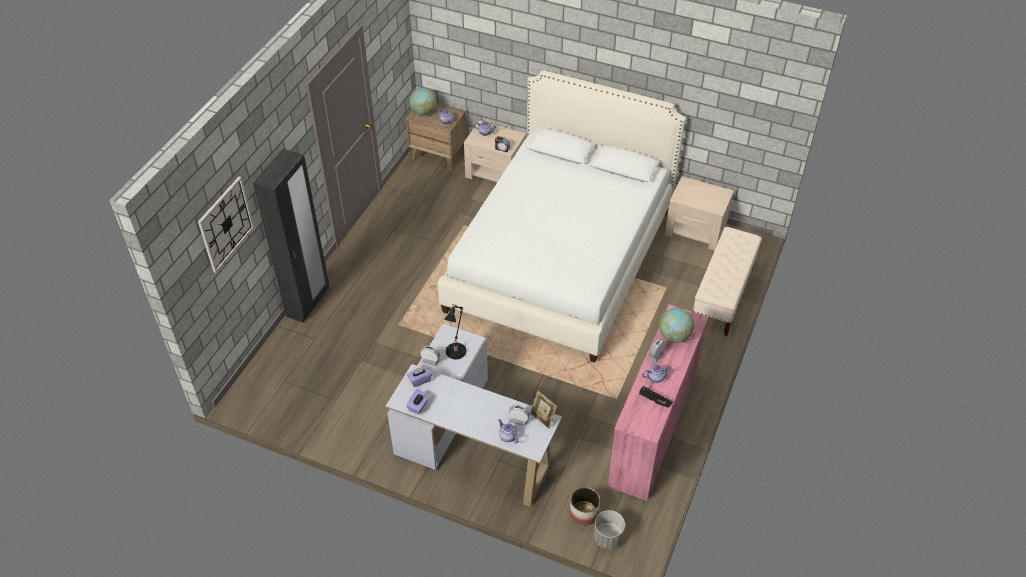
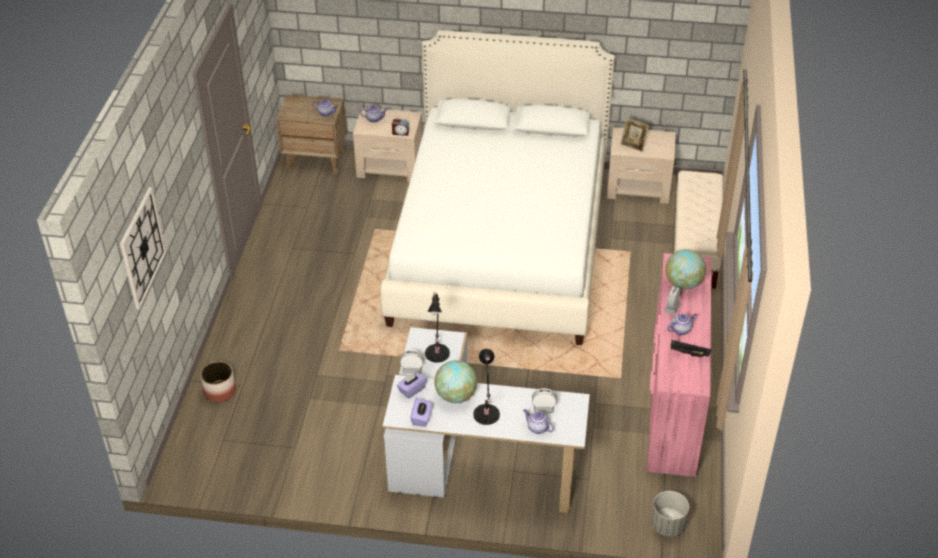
camera: 15 degrees left, 5 degrees down
black wardrobe [253,149,329,323] -> none
globe [409,88,437,115] -> globe moved to [434,360,477,403]
picture frame [530,391,557,429] -> picture frame moved to [620,118,649,152]
planter [569,487,600,526] -> planter moved to [200,361,236,403]
none -> black table lamp [473,349,500,425]

